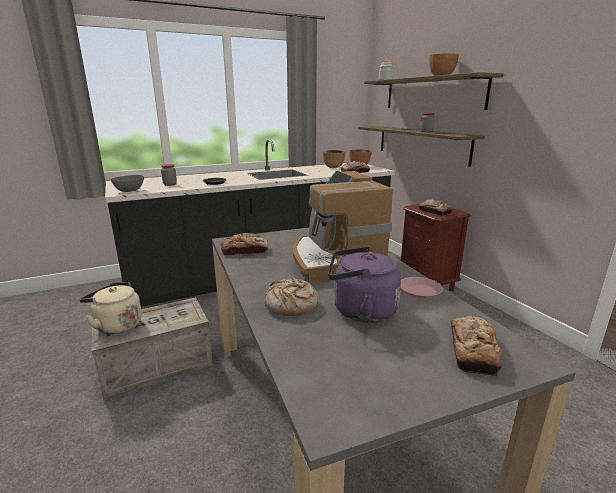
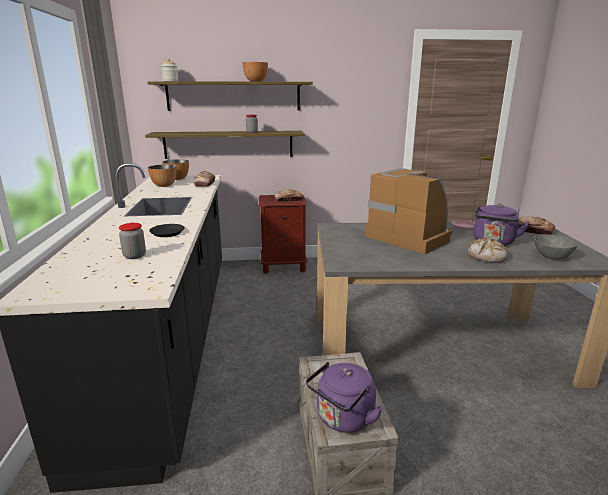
camera: 70 degrees left, 0 degrees up
beige kettle [79,282,142,334] -> purple kettle [306,362,383,433]
grey bowl [111,175,144,192] -> grey bowl moved to [534,234,577,260]
bread [221,233,268,255] -> none
coffee machine [293,171,393,284] -> coffee machine turned 135 degrees counterclockwise [365,168,452,254]

